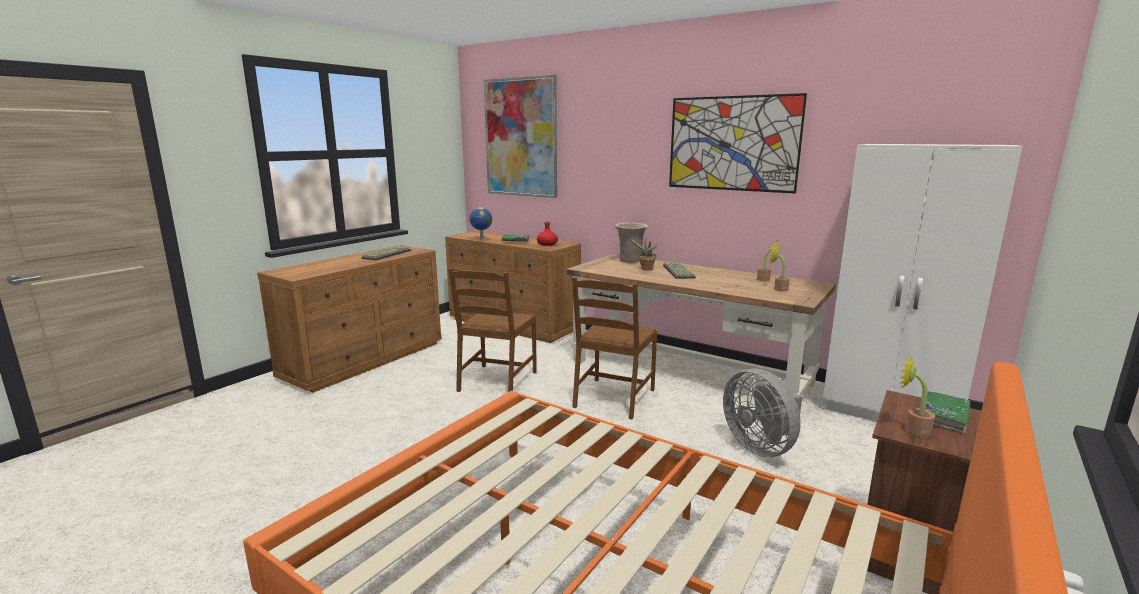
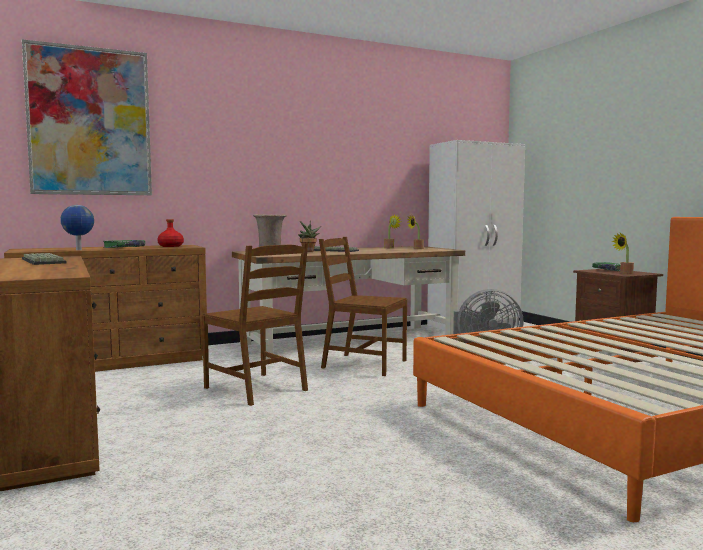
camera: 60 degrees left, 10 degrees down
brown chair [572,277,657,419] -> brown chair turned 150 degrees clockwise [319,237,407,376]
picture [669,93,807,194] -> none

